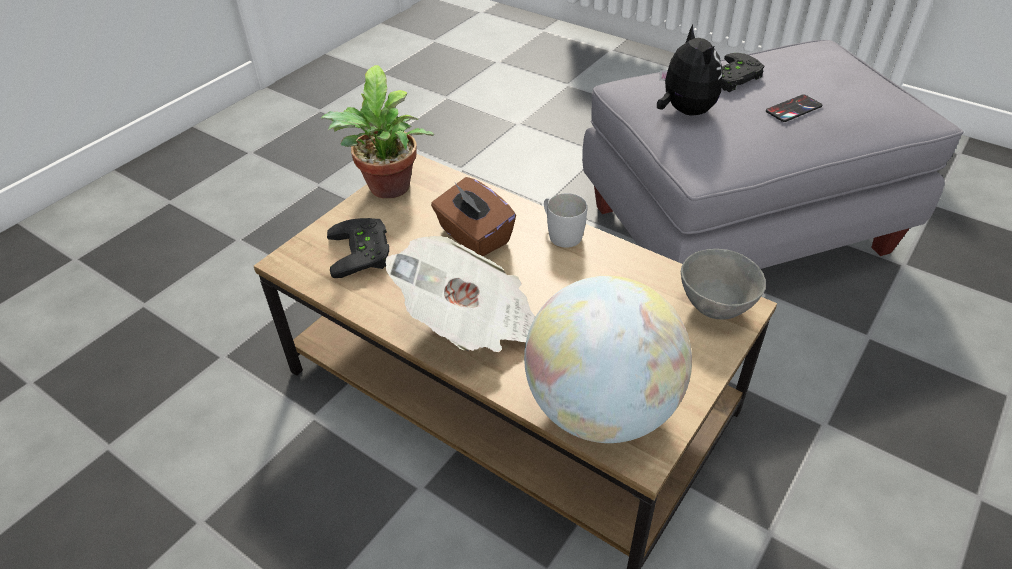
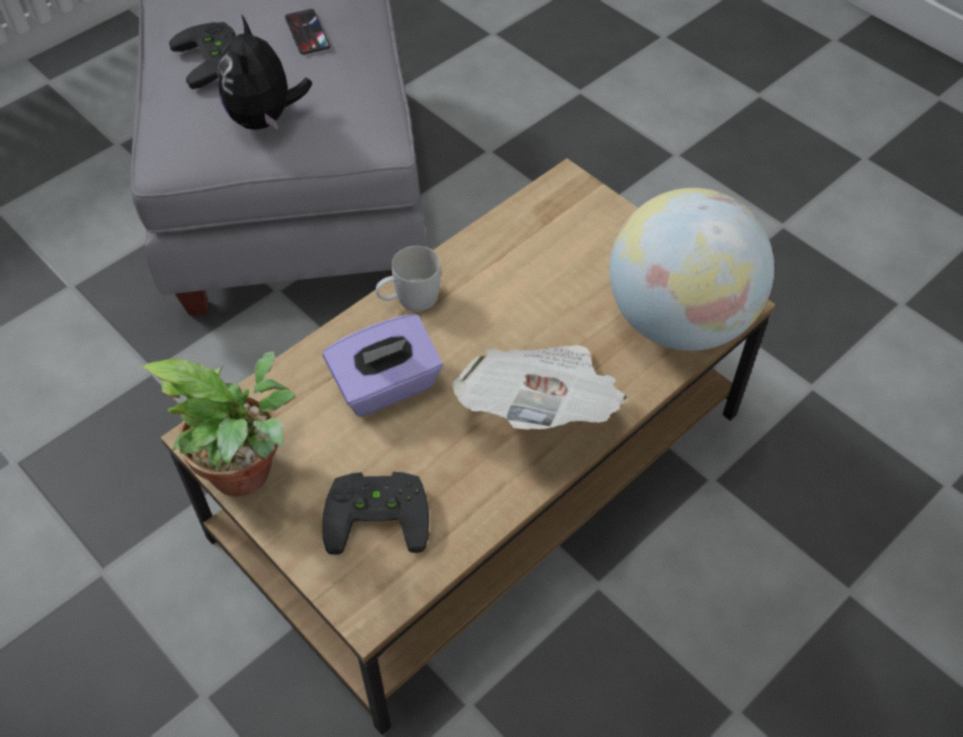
camera: 80 degrees left, 10 degrees up
brown tissue box [431,177,516,256] -> purple tissue box [323,314,443,417]
plush toy [657,24,723,115] -> plush toy turned 90 degrees counterclockwise [217,14,312,130]
grey bowl [681,249,766,320] -> none

